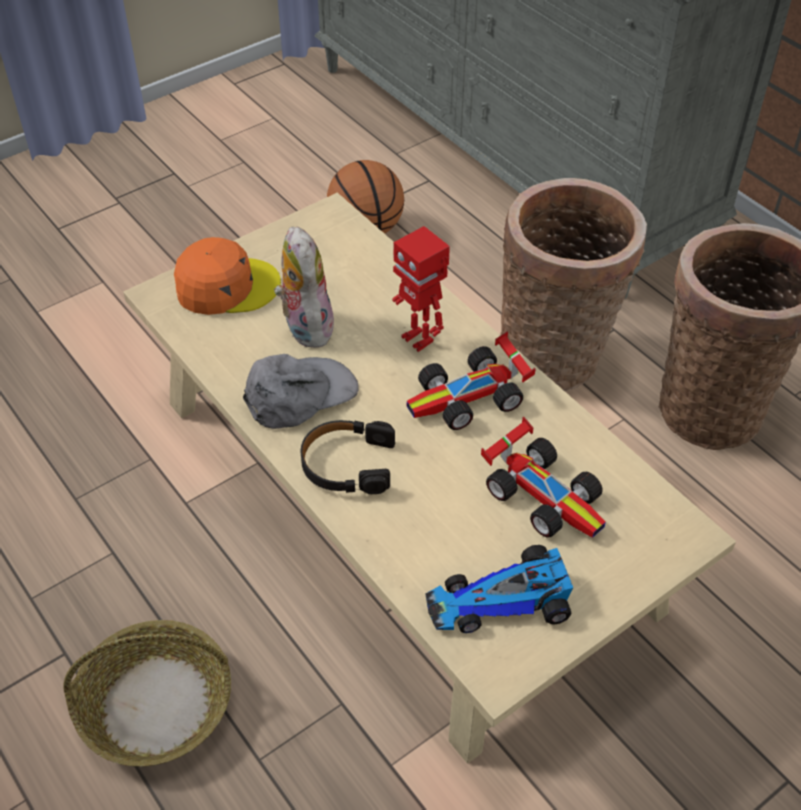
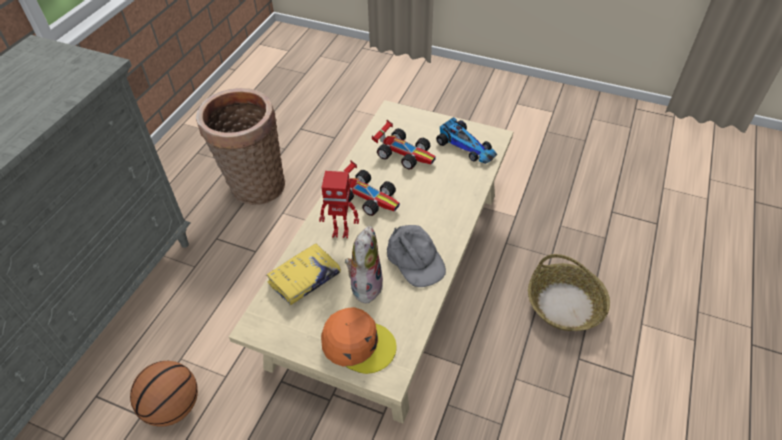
camera: 120 degrees left, 0 degrees up
orange cap [174,237,281,315] -> orange cap turned 150 degrees clockwise [321,307,396,374]
grey cap [243,354,359,429] -> grey cap turned 150 degrees counterclockwise [387,225,446,287]
plush toy [274,227,338,348] -> plush toy turned 150 degrees clockwise [345,226,383,303]
black headphones [301,420,395,494] -> none
toy robot [392,226,450,352] -> toy robot turned 75 degrees clockwise [319,171,359,238]
toy car [481,417,606,538] -> toy car turned 105 degrees clockwise [372,120,436,169]
basket [501,178,647,391] -> none
none -> yellow book [266,243,341,305]

